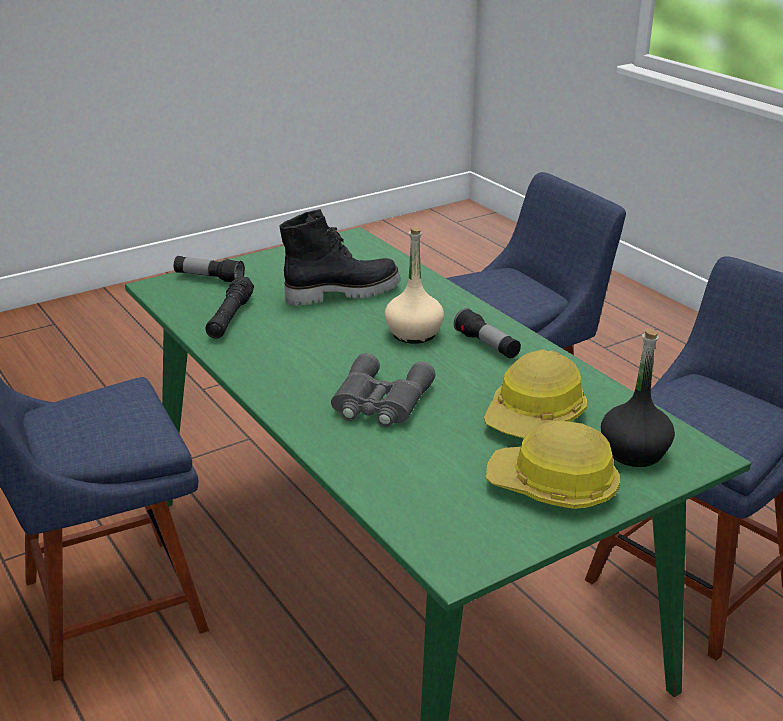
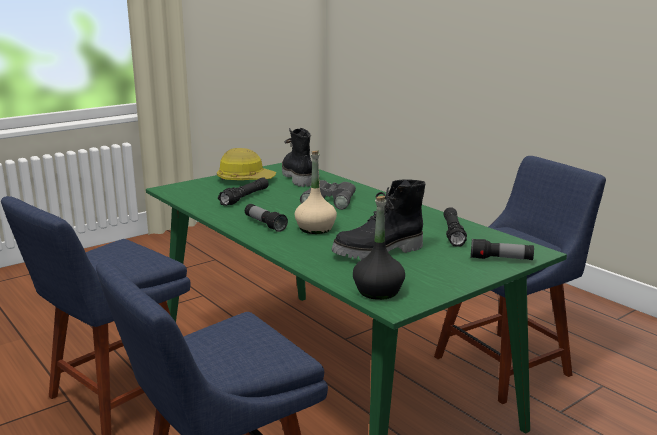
camera: 175 degrees right, 10 degrees down
hard hat [484,349,587,438] -> black flashlight [218,178,269,206]
black bottle [601,328,675,467] -> black bottle moved to [353,196,405,300]
none -> black boot [282,128,312,187]

